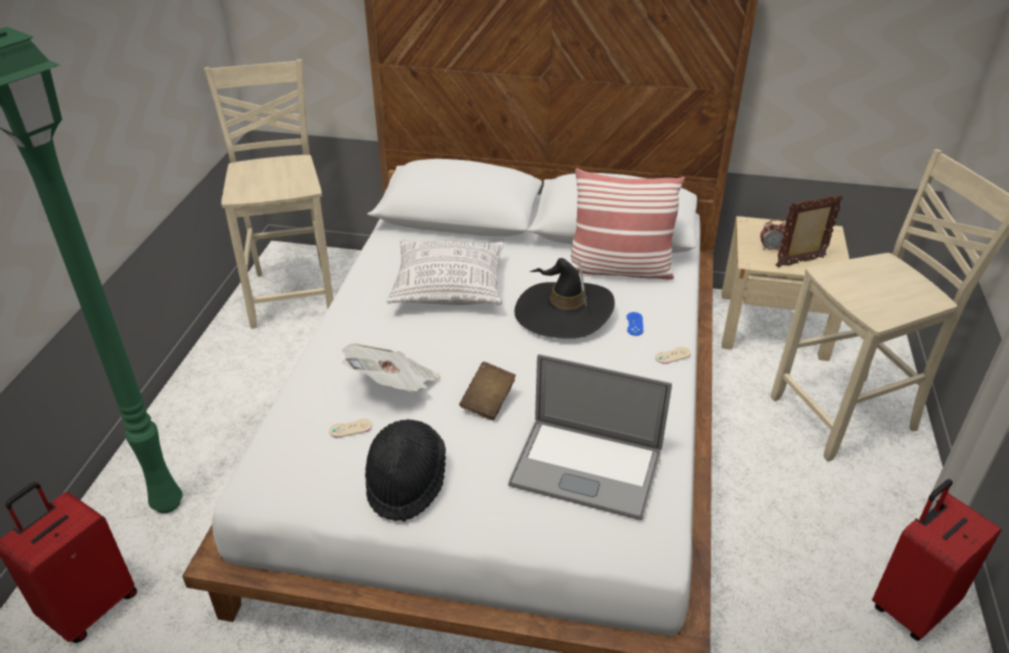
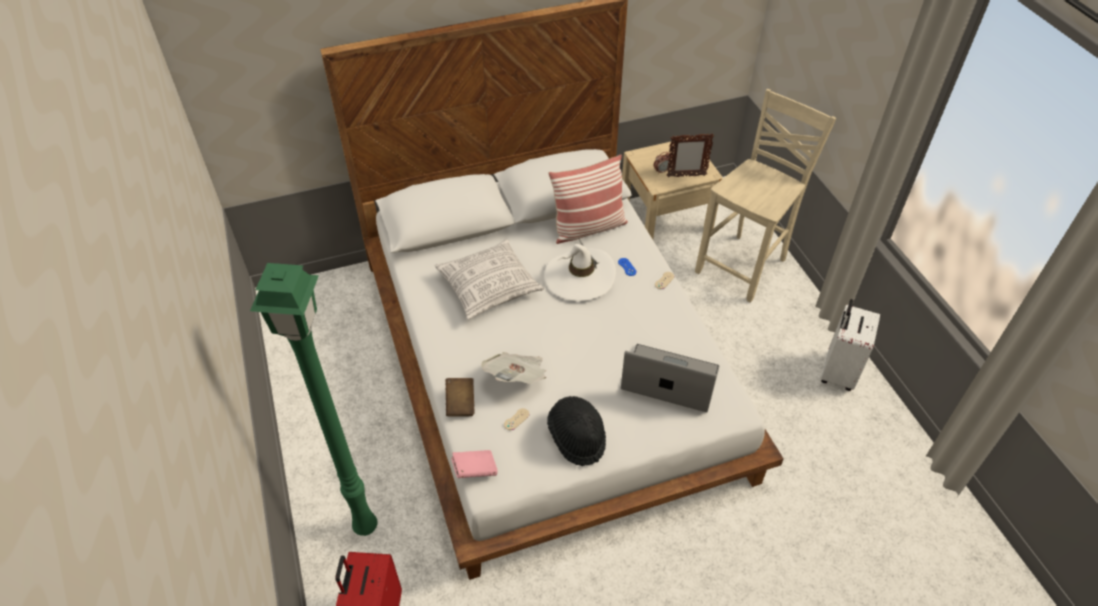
camera: 30 degrees left, 10 degrees up
beige chair [204,59,333,329] -> none
brown book [459,362,516,420] -> brown book moved to [445,378,475,417]
laptop [508,354,672,521] -> laptop turned 150 degrees counterclockwise [621,344,719,412]
black hat [514,258,615,339] -> white hat [544,239,616,301]
picture frame [776,194,843,268] -> picture frame turned 135 degrees counterclockwise [667,133,714,177]
red suitcase [872,479,1002,641] -> white suitcase [821,299,880,391]
none -> pink book [451,450,498,478]

